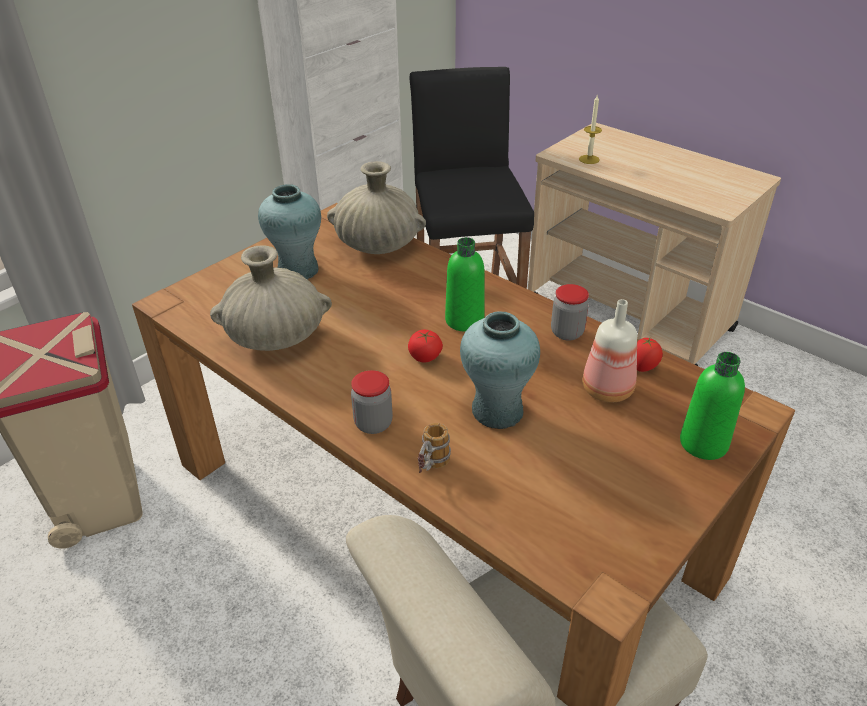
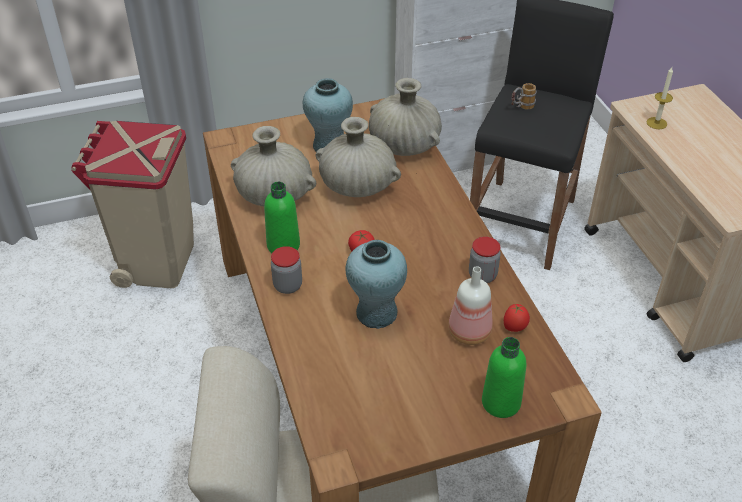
camera: 30 degrees right, 5 degrees up
mug [418,423,451,473] -> mug moved to [512,83,537,110]
green bottle [445,237,485,332] -> green bottle moved to [264,182,300,253]
none -> beige vase [316,117,401,197]

